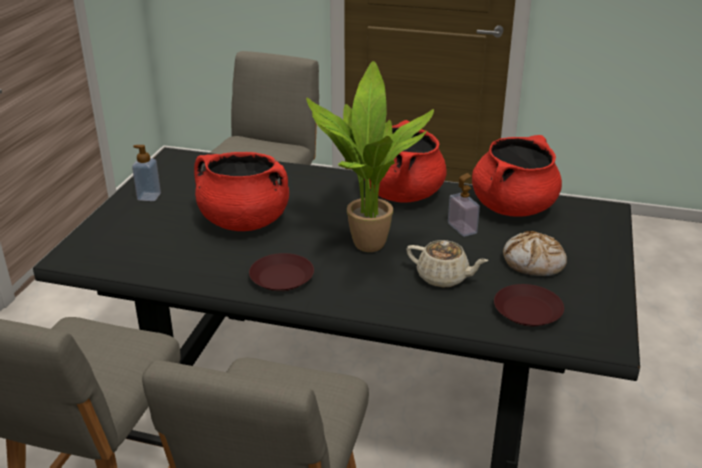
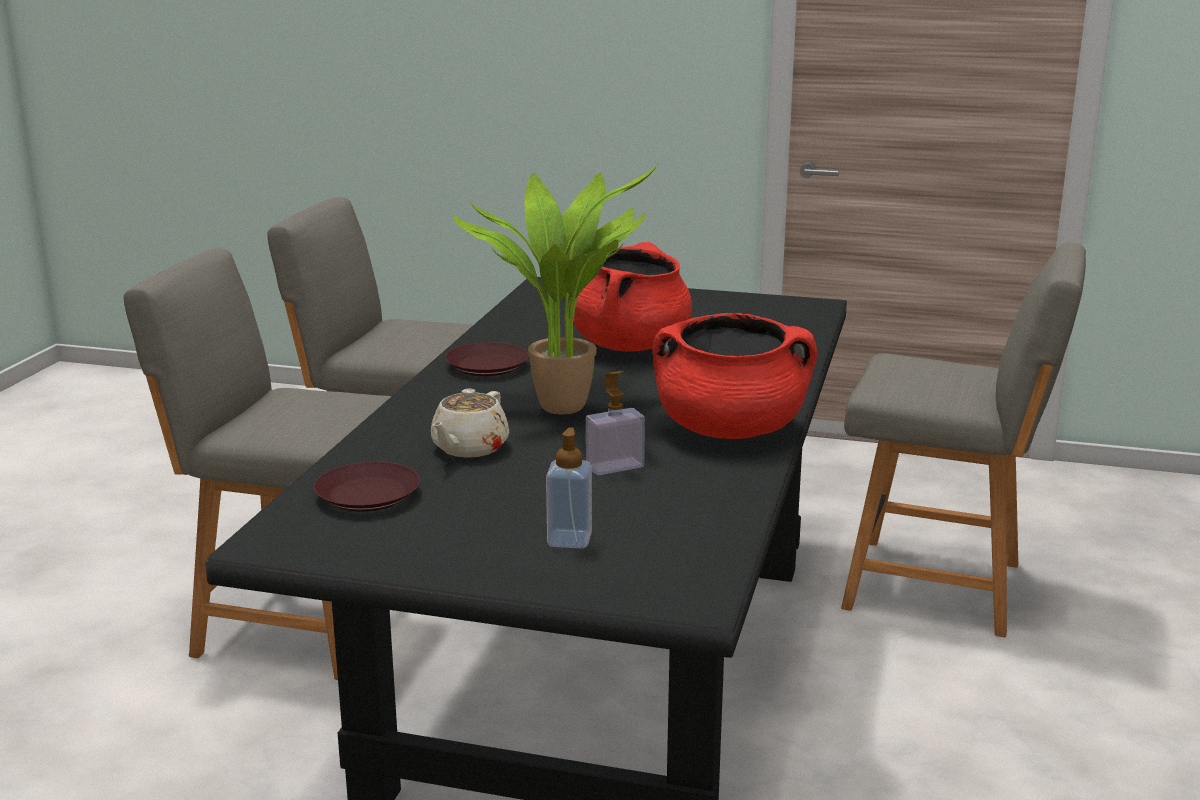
camera: 90 degrees right, 10 degrees down
soap dispenser [132,145,161,201] -> soap dispenser moved to [546,427,592,548]
red cooking pot [472,135,562,217] -> none
bread [503,231,567,276] -> none

